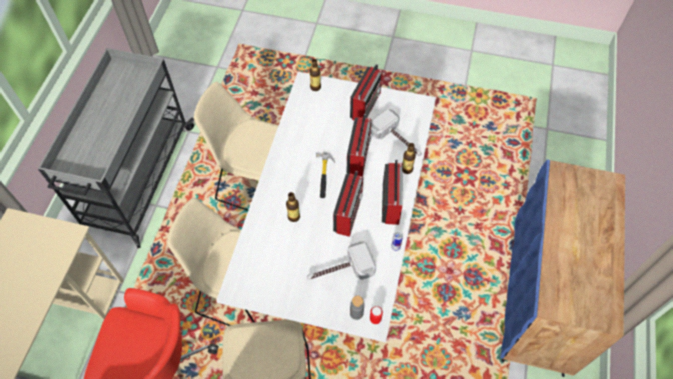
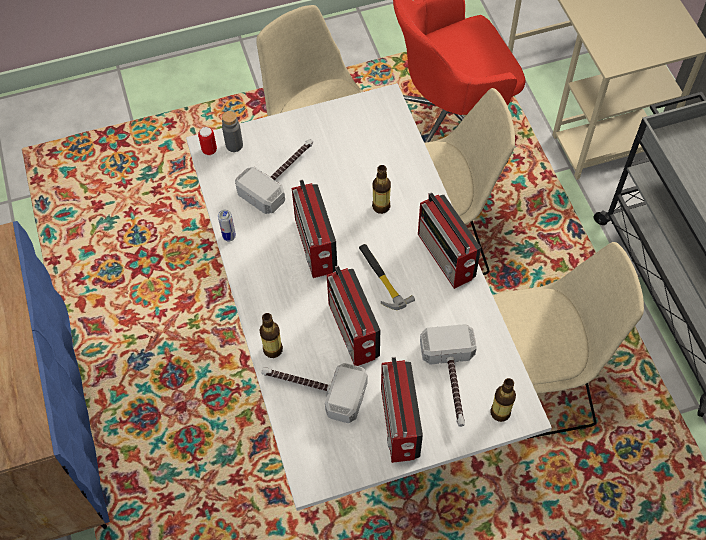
camera: 150 degrees right, 0 degrees up
radio [382,159,403,225] -> radio moved to [418,192,481,289]
none -> hammer [420,324,477,427]

